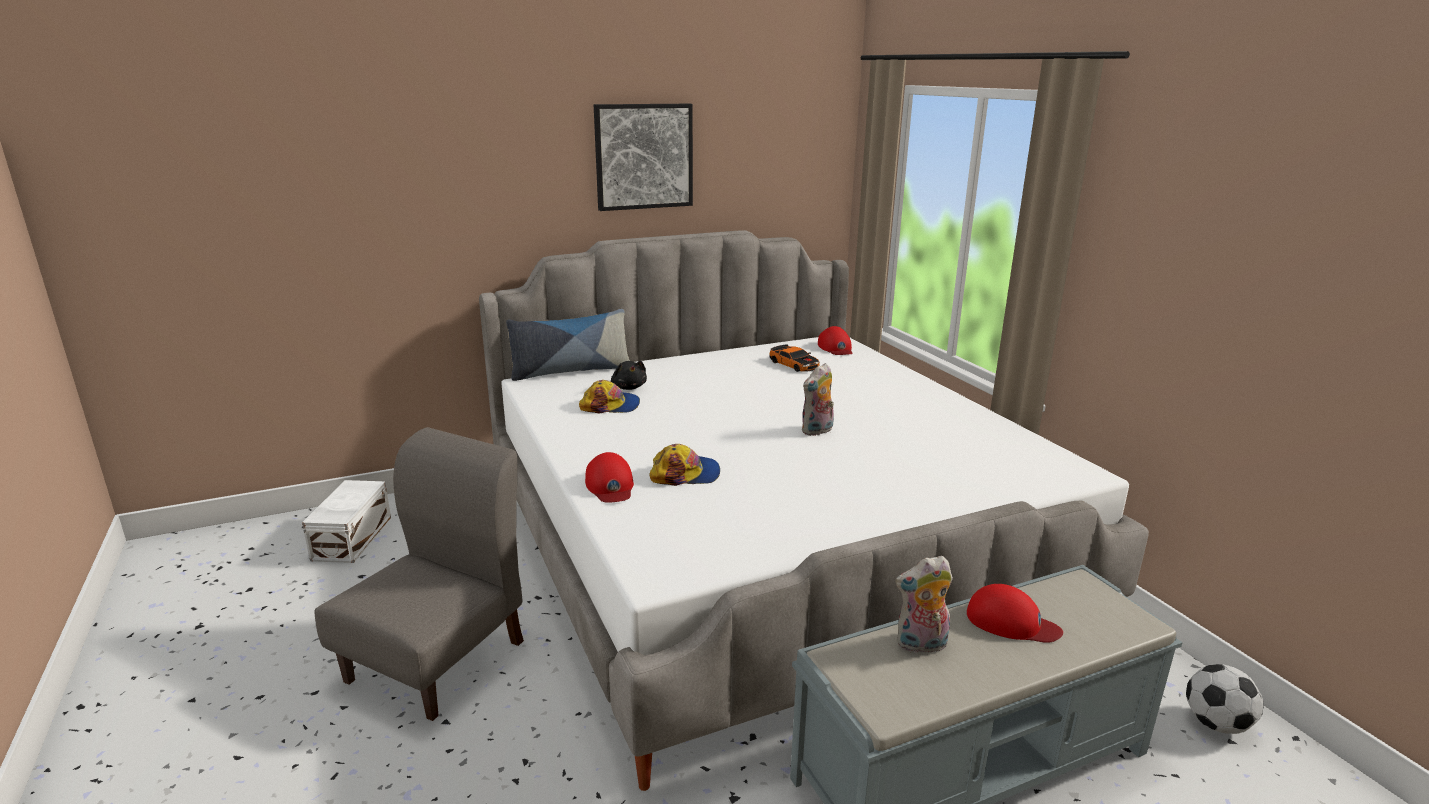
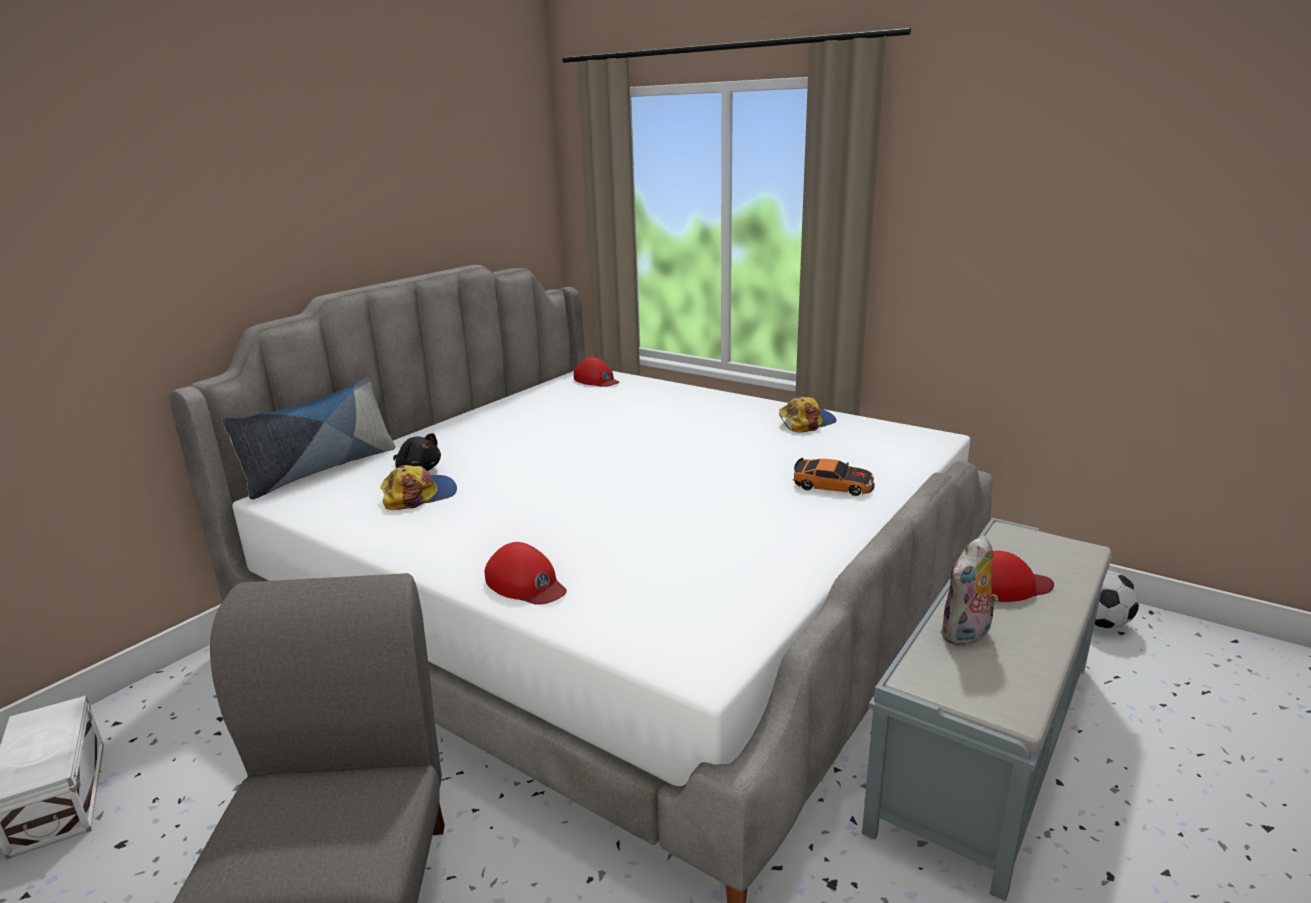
camera: 30 degrees left, 0 degrees up
picture [594,104,693,211] -> none
cap [649,444,720,486] -> cap moved to [779,397,837,432]
toy car [770,344,820,372] -> toy car moved to [793,458,875,496]
plush toy [801,363,834,436] -> none

